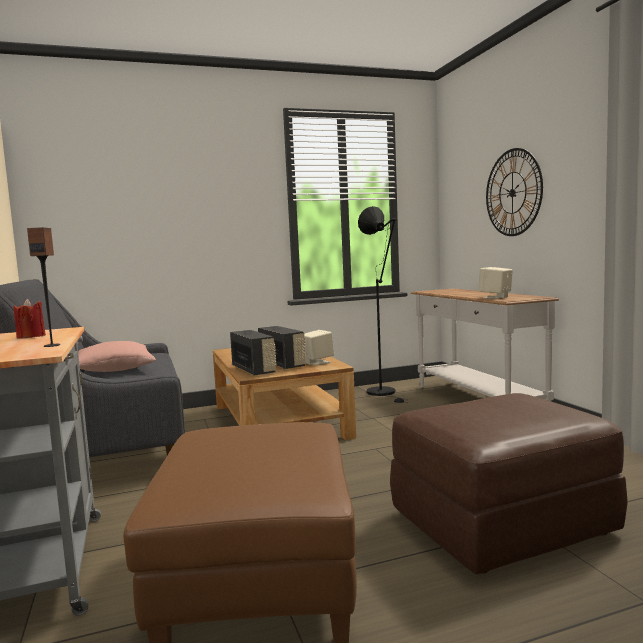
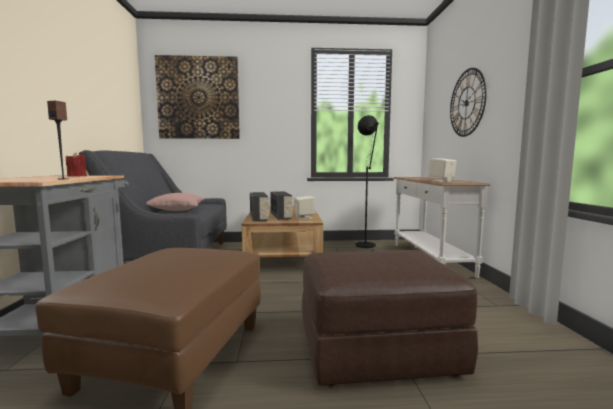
camera: 15 degrees right, 0 degrees up
none -> picture [155,55,240,139]

